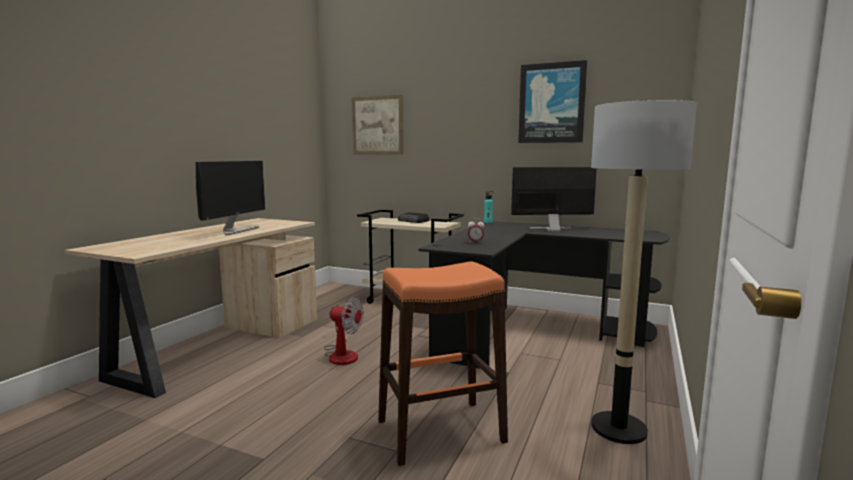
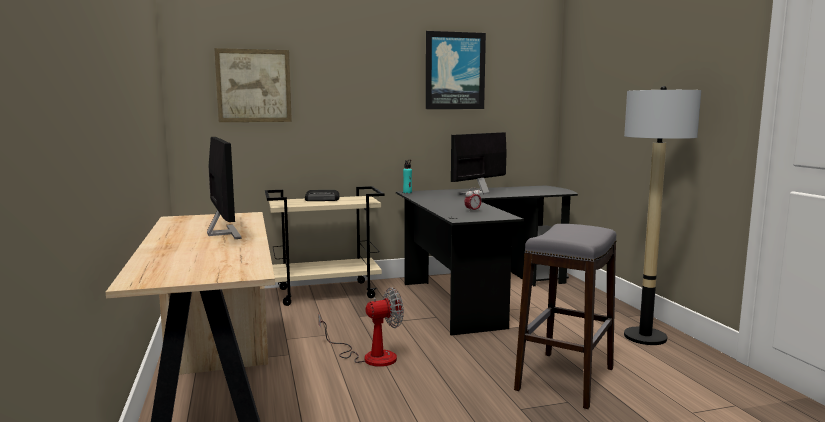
camera: 40 degrees left, 0 degrees up
orange stool [378,261,508,466] -> grey stool [514,224,616,409]

